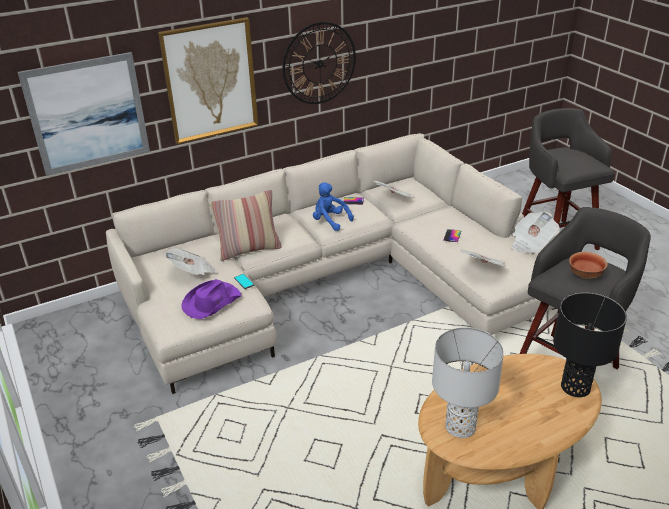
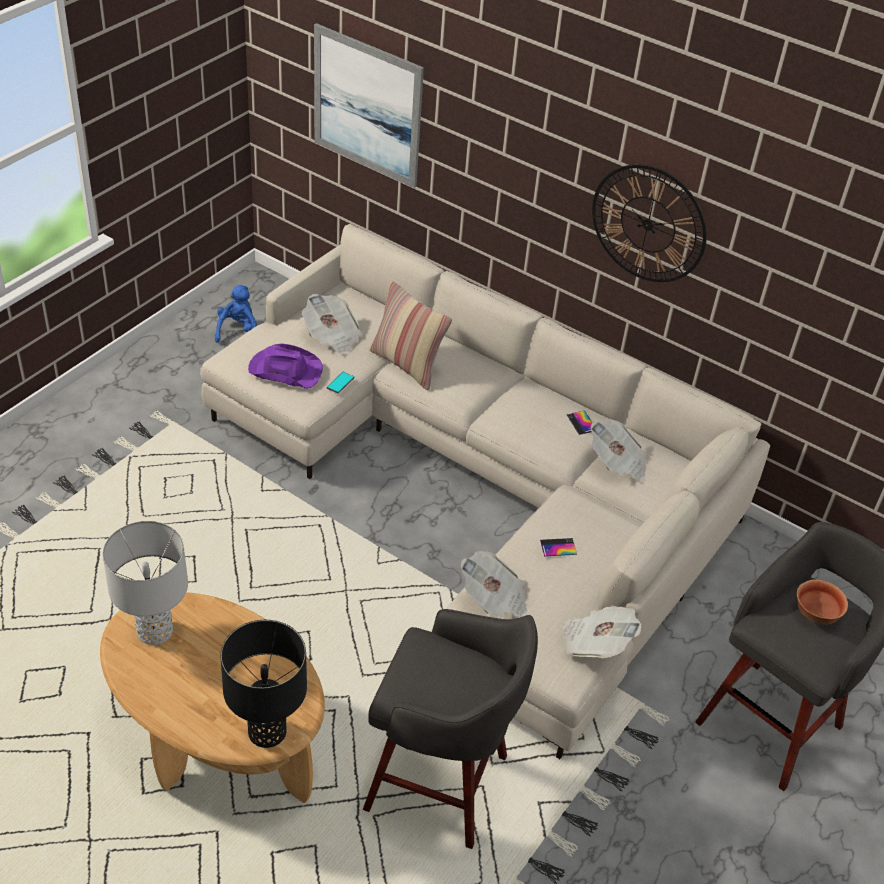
camera: 60 degrees right, 10 degrees up
picture [158,17,258,144] -> none
blue plush toy [313,183,354,231] -> blue plush toy moved to [215,285,257,343]
bowl [569,252,608,279] -> bowl moved to [797,579,848,624]

